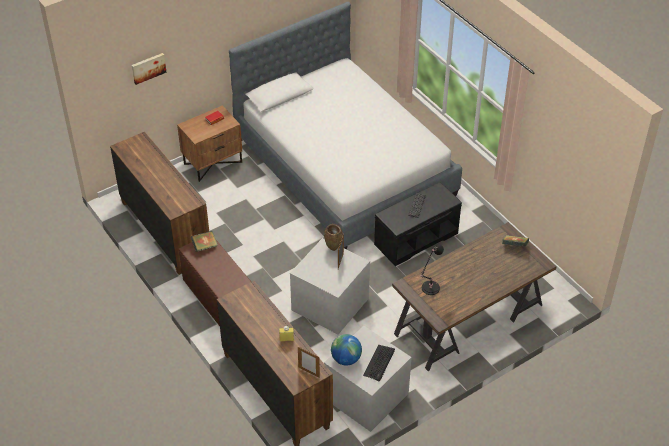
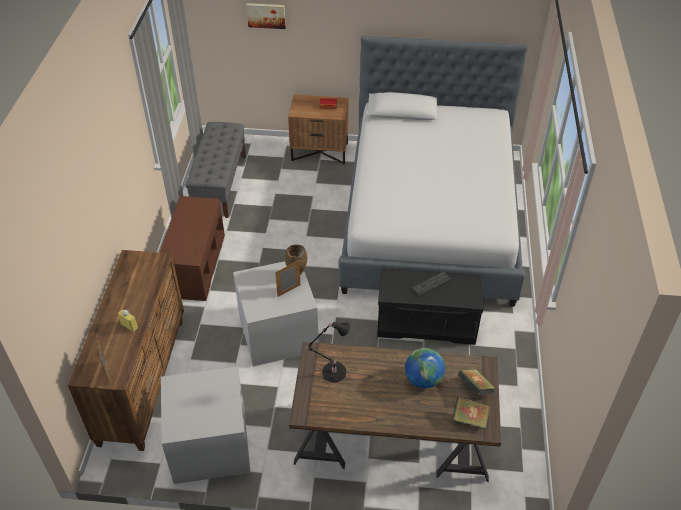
camera: 40 degrees right, 0 degrees up
brown dresser [110,132,209,275] -> grey bench [186,122,246,218]
book [191,231,218,252] -> book moved to [452,397,490,428]
globe [331,334,362,365] -> globe moved to [405,348,445,388]
keyboard [363,345,395,381] -> none

